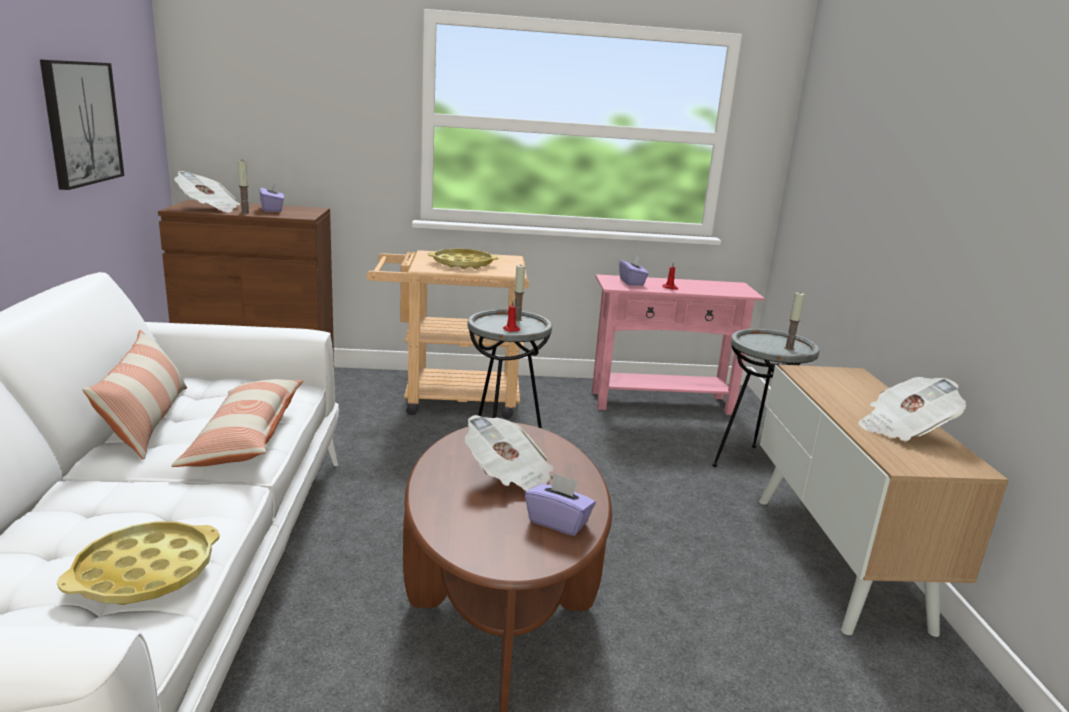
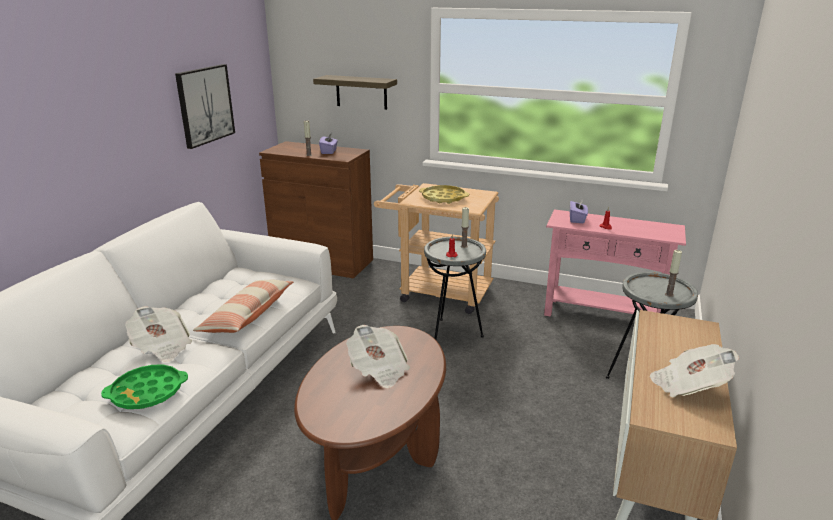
camera: 25 degrees right, 5 degrees up
yellow tray [57,521,220,605] -> green tray [101,365,188,409]
pillow [82,330,187,460] -> none
newspaper [174,171,240,212] -> newspaper moved to [125,306,192,362]
purple tissue box [525,473,596,536] -> none
none -> shelf [313,75,397,110]

